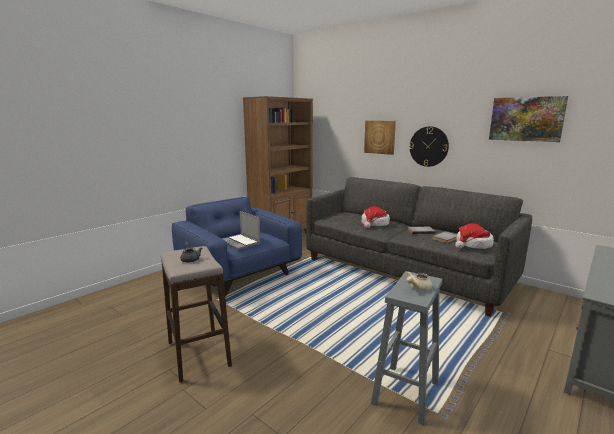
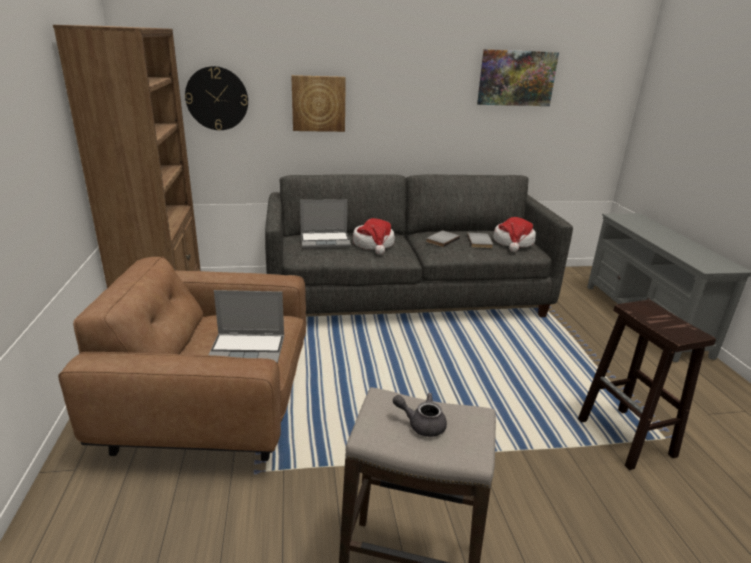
camera: 50 degrees left, 10 degrees up
blue armchair [172,197,302,296] -> brown armchair [58,256,306,461]
grey stool [371,271,442,425] -> brown stool [578,300,716,470]
beige teapot [407,271,432,291] -> none
wall clock [409,126,449,167] -> wall clock moved to [185,66,248,130]
none -> laptop [300,199,351,248]

